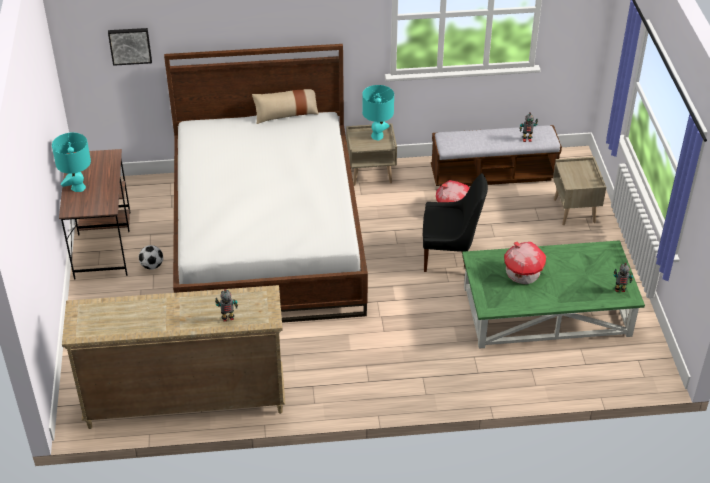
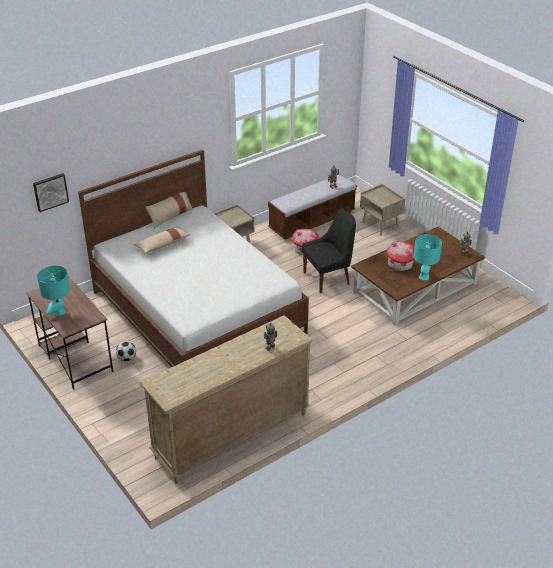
camera: 30 degrees left, 5 degrees down
turquoise table lamp [362,85,394,140] -> turquoise table lamp moved to [414,234,442,280]
green coffee table [462,240,645,349] -> brown coffee table [351,227,485,325]
none -> beige pillow [133,227,191,253]

